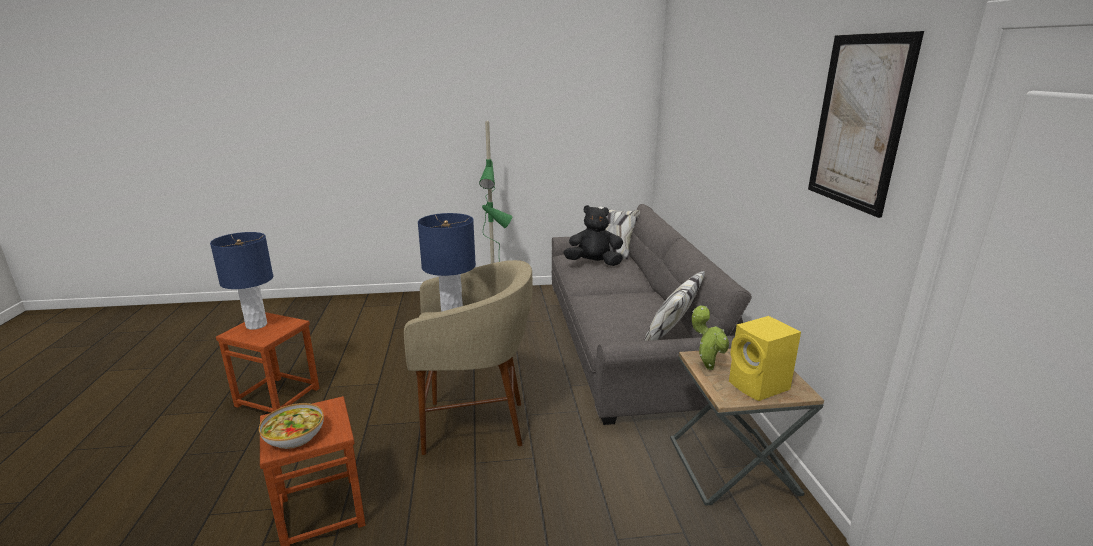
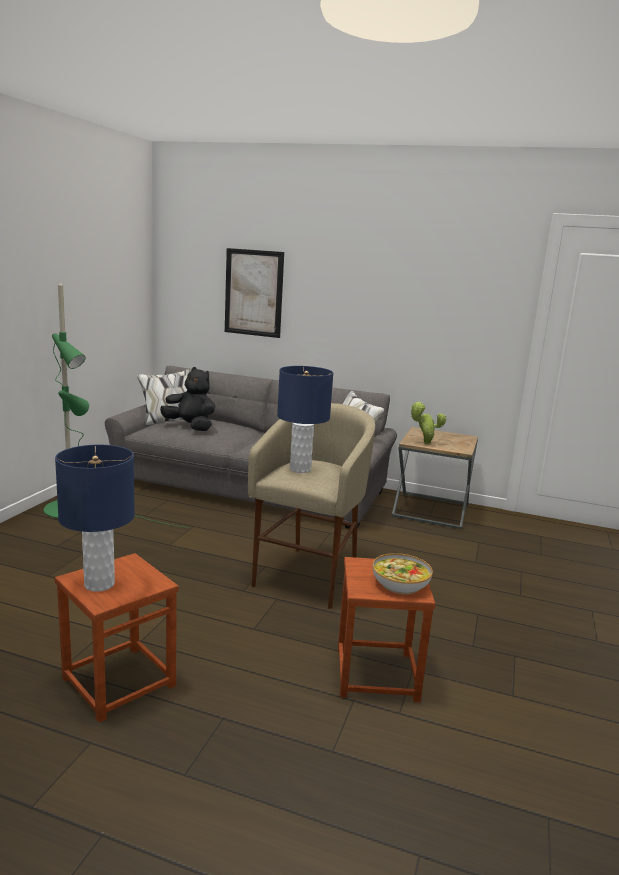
camera: 65 degrees left, 5 degrees down
black plush toy [563,205,623,266] -> black plush toy turned 90 degrees clockwise [160,367,215,431]
yellow speaker [729,316,801,401] -> none
picture [808,31,924,218] -> picture moved to [225,248,284,338]

